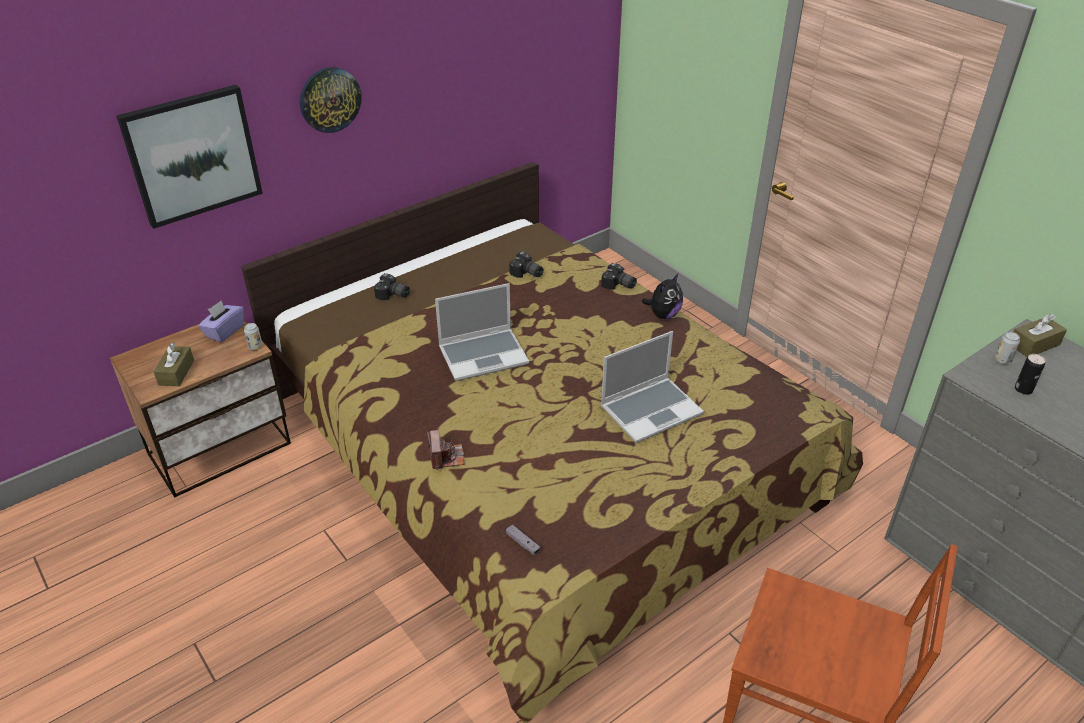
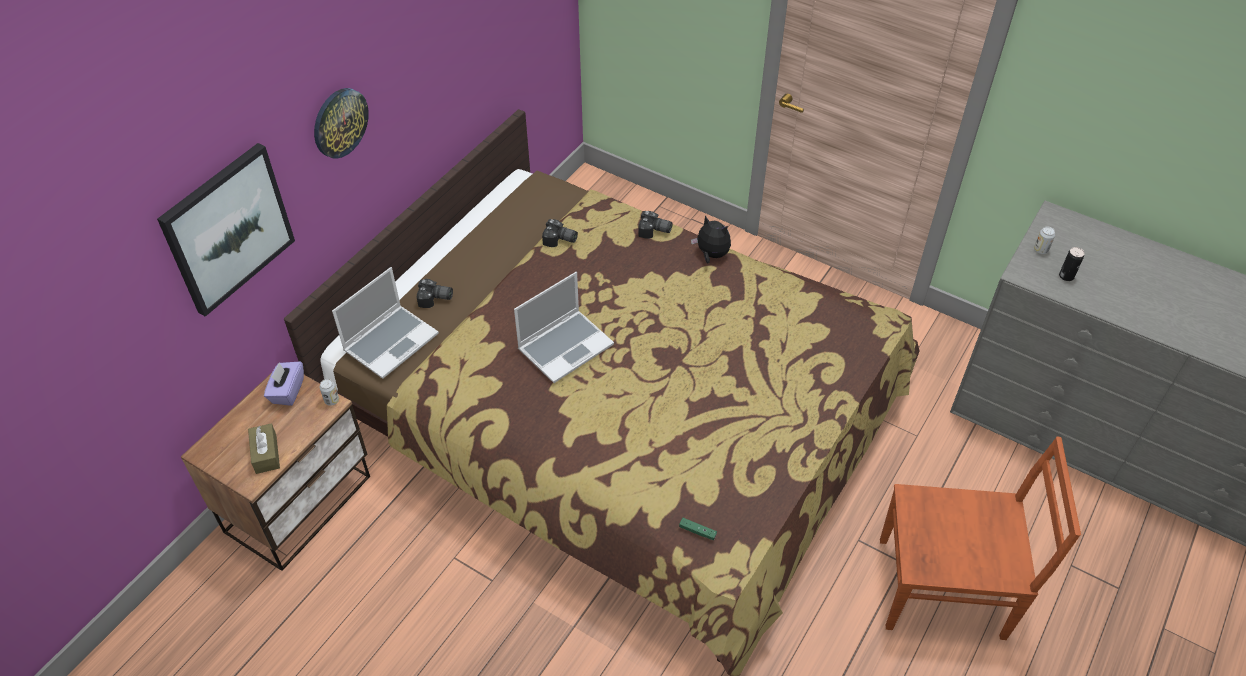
camera: 20 degrees left, 10 degrees up
camera [427,430,465,470] -> none
grey game controller [506,525,541,555] -> green game controller [679,518,717,540]
laptop [601,331,704,443] -> laptop moved to [332,267,439,379]
plush toy [642,274,683,319] -> plush toy turned 75 degrees counterclockwise [691,215,731,263]
brown tissue box [1014,314,1067,357] -> none

